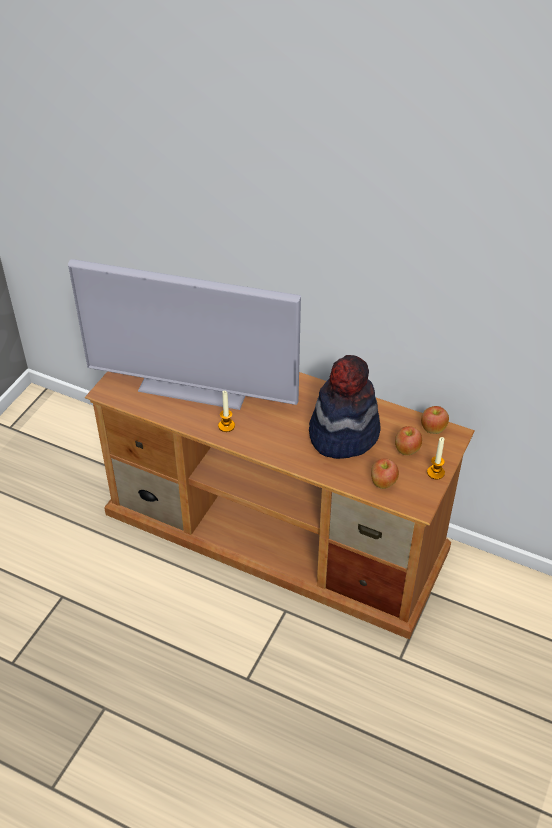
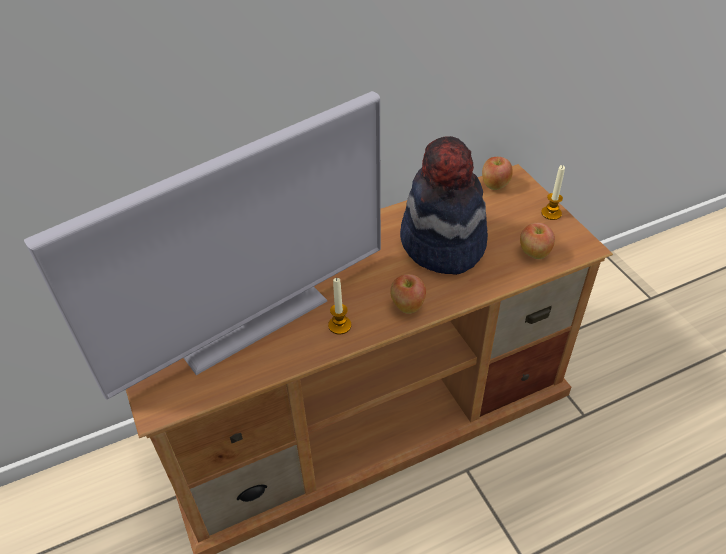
camera: 50 degrees left, 0 degrees up
apple [395,426,422,455] -> apple moved to [390,274,426,314]

